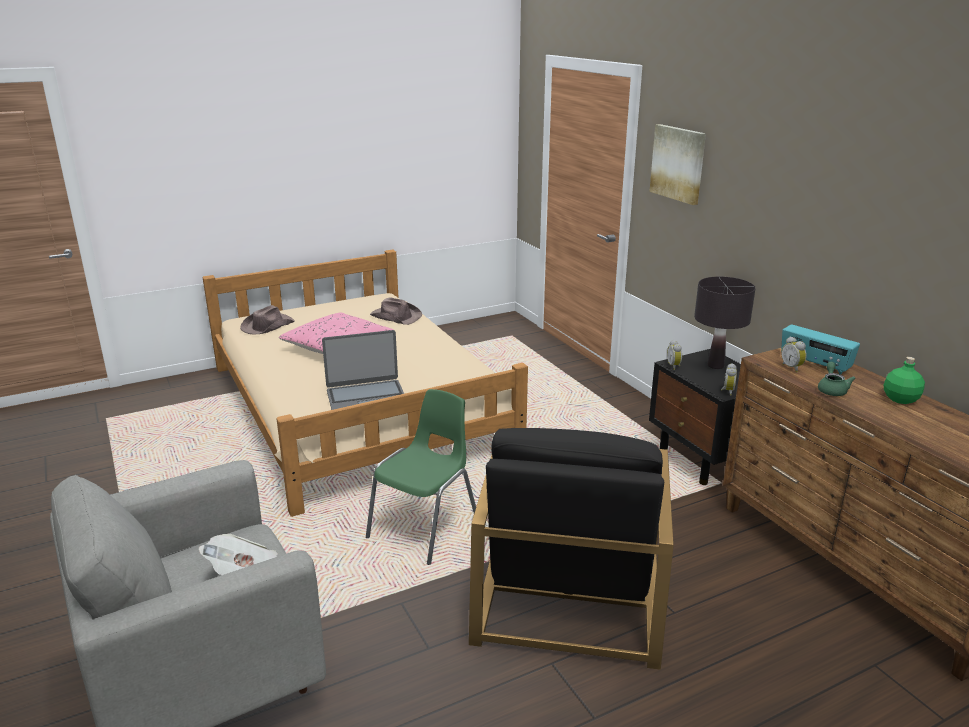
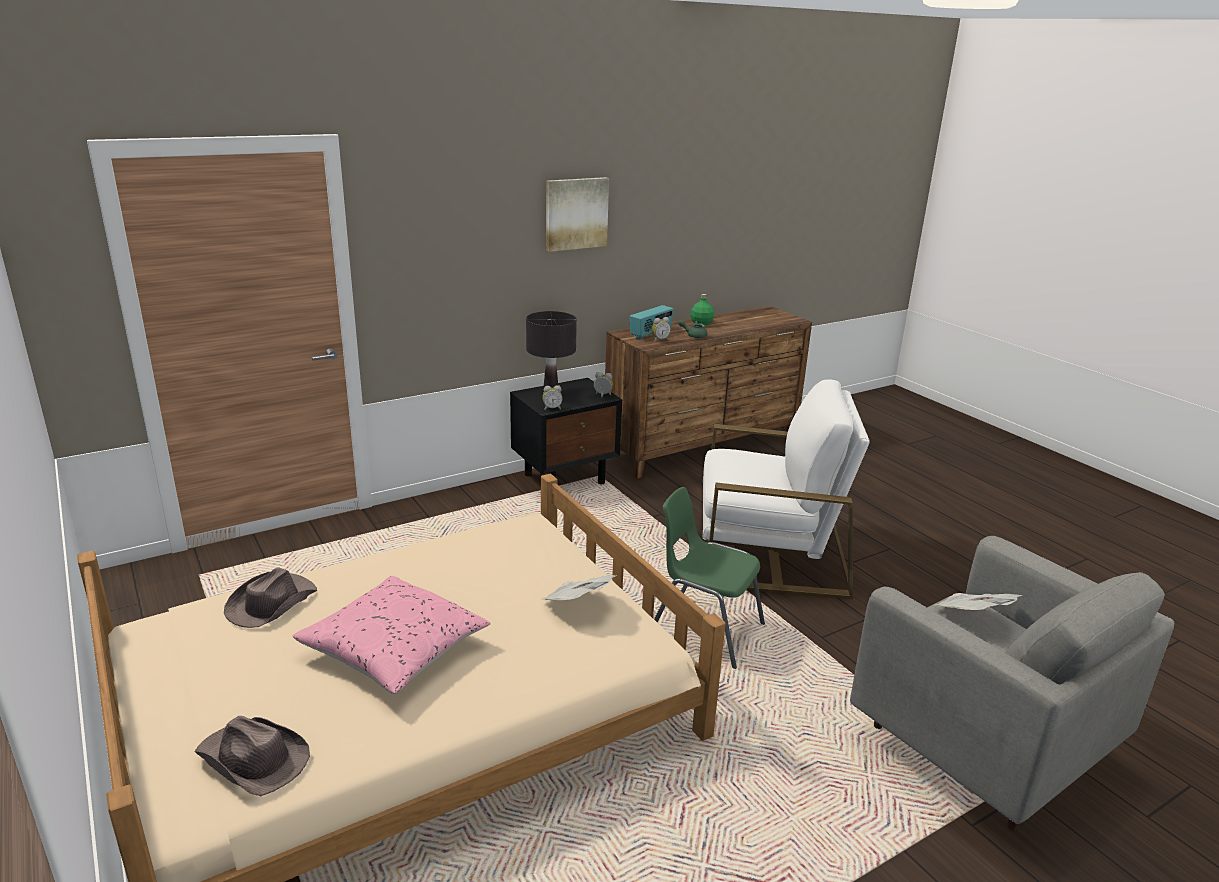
camera: 95 degrees left, 0 degrees up
laptop [322,330,404,410] -> newspaper [541,575,617,600]
black armchair [469,428,674,670] -> white armchair [702,380,870,599]
picture [649,124,706,205] -> picture moved to [546,177,609,252]

